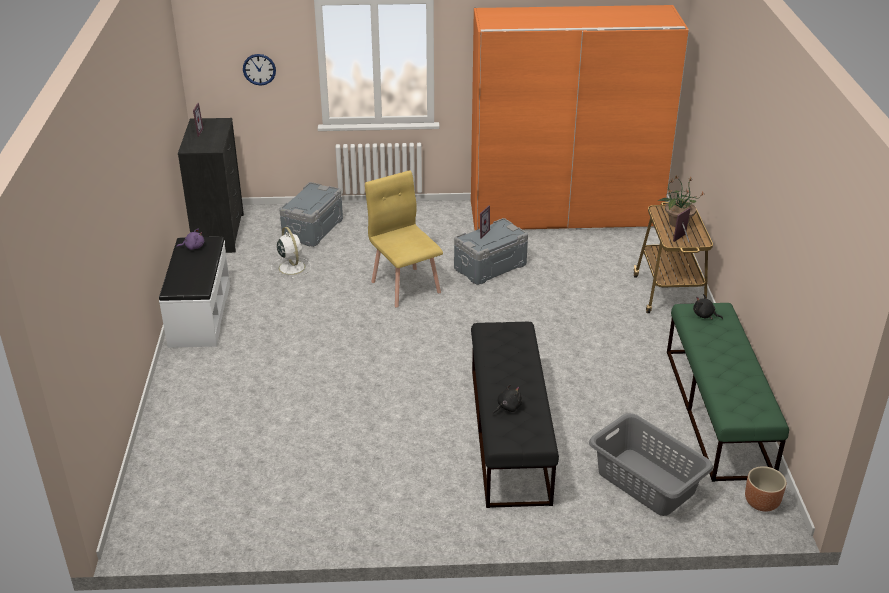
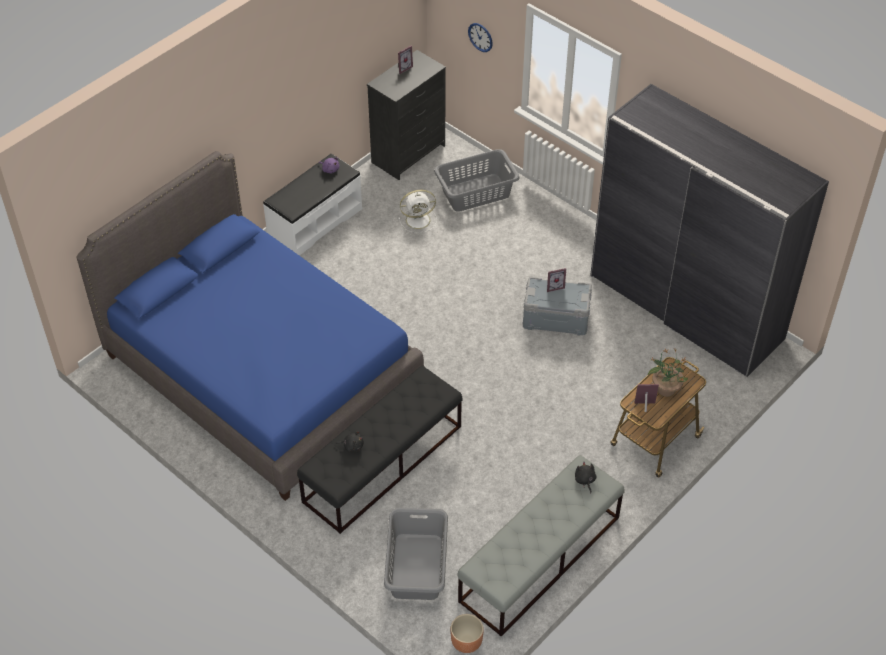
camera: 45 degrees right, 15 degrees up
white fan [271,227,311,279] -> white fan turned 60 degrees clockwise [398,190,437,233]
grey storage box [279,182,343,247] -> grey laundry basket [434,149,520,212]
yellow chair [365,170,443,307] -> none
orange wardrobe [471,5,689,230] -> grey wardrobe [590,84,829,377]
green bench [667,303,789,482] -> grey bench [458,455,625,637]
none -> blue bed [77,151,424,501]

